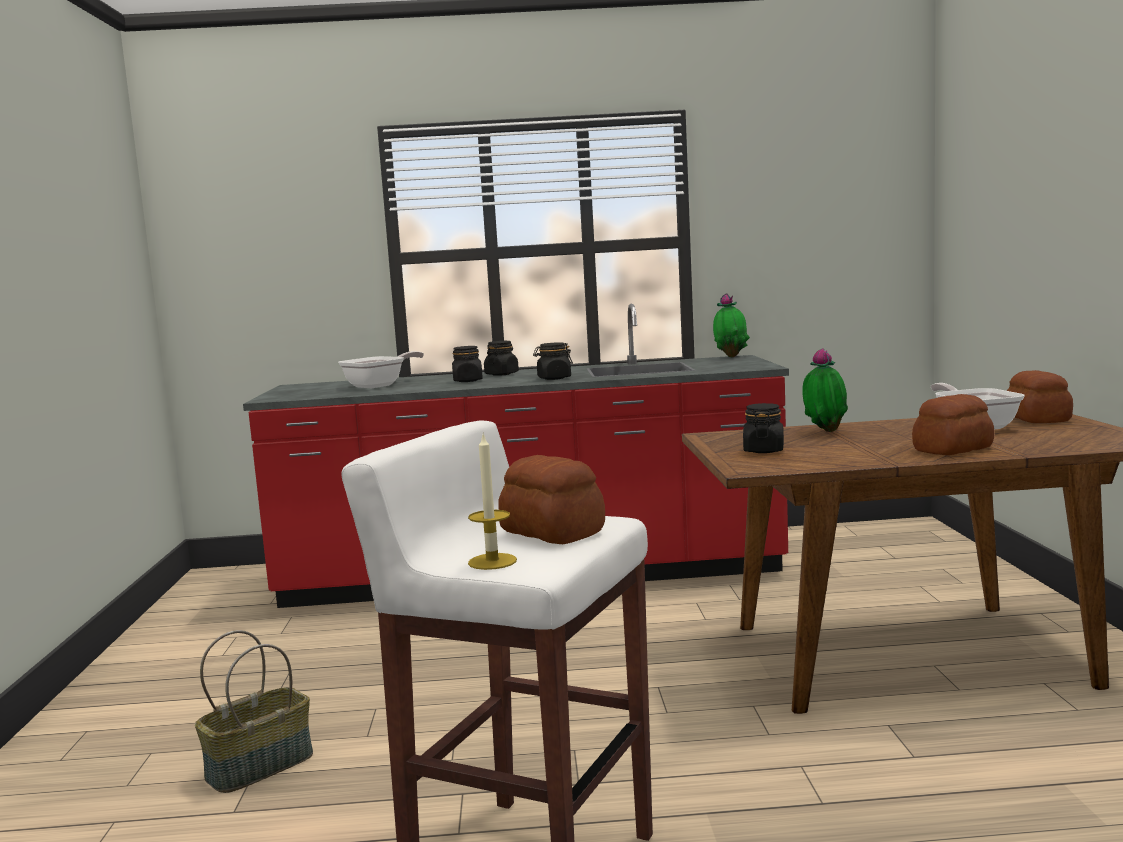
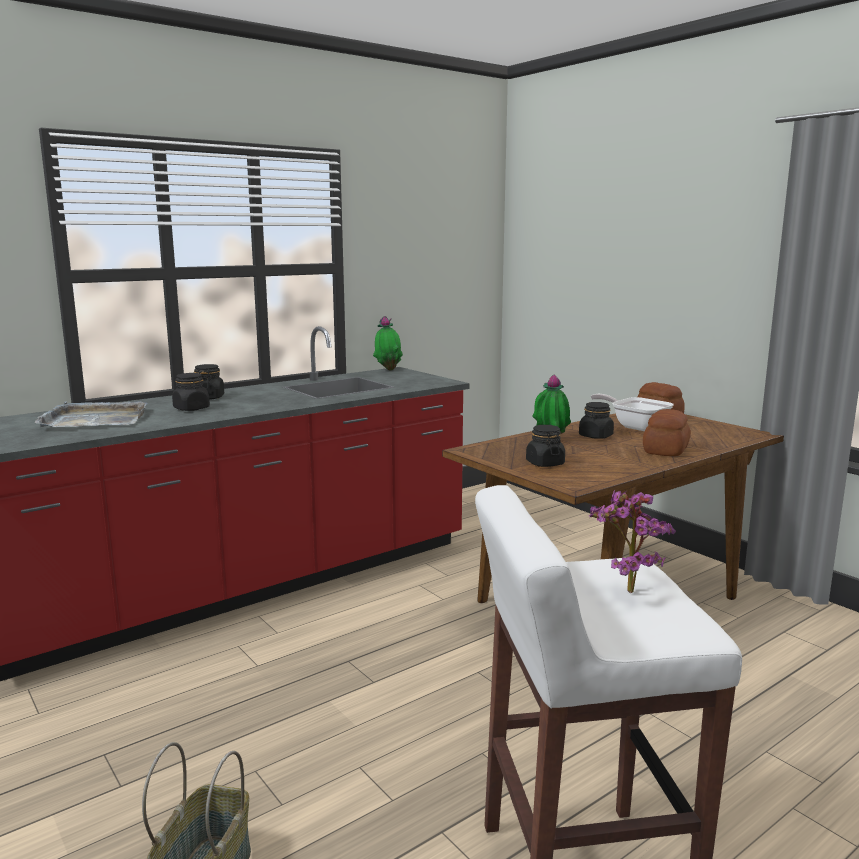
camera: 35 degrees left, 5 degrees up
frying pan [338,351,424,388] -> grey tray [35,401,147,427]
candle [468,432,517,570] -> none
bread [499,455,605,544] -> potted plant [589,490,676,593]
black jar [533,342,573,380] -> black jar moved to [579,402,614,439]

